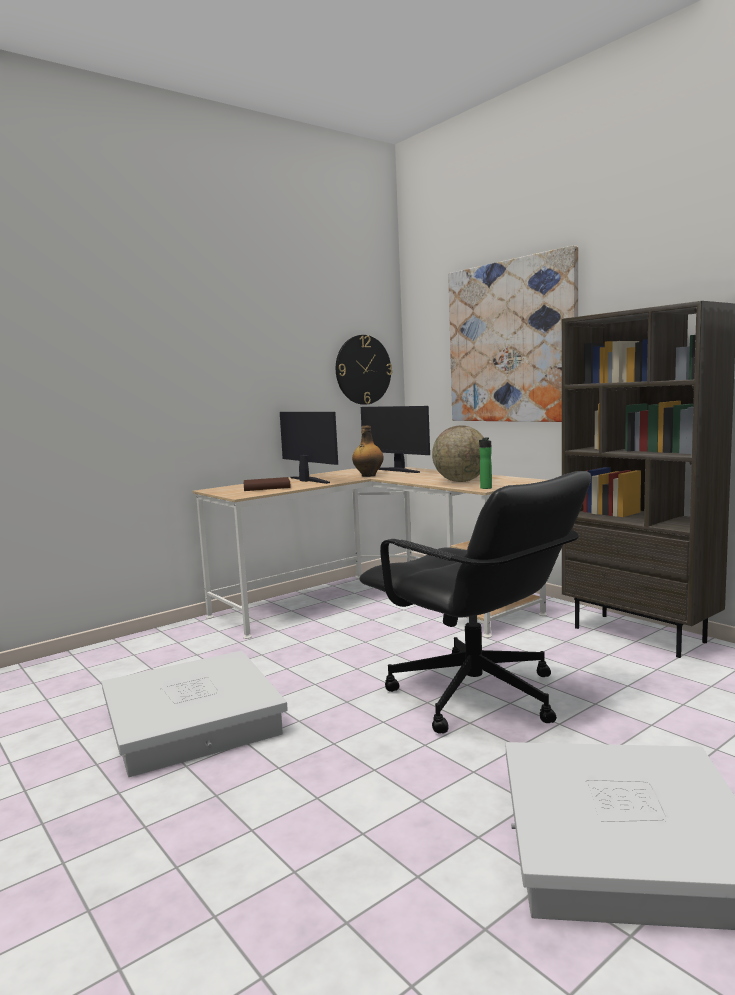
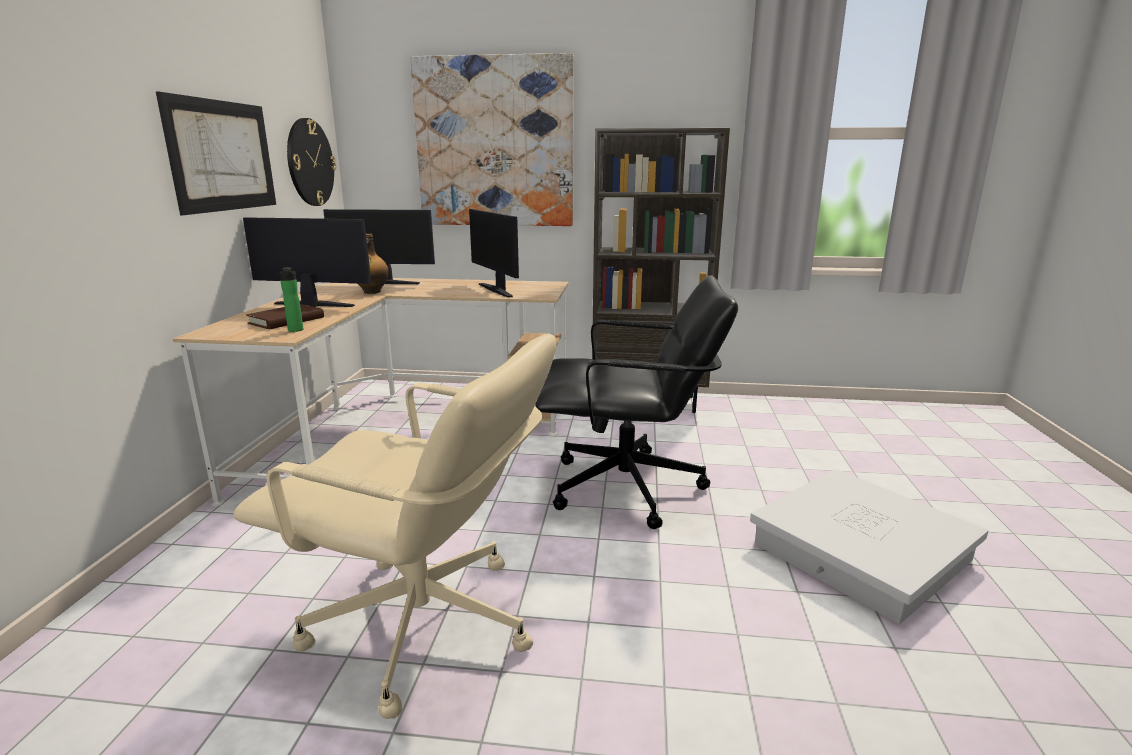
camera: 45 degrees left, 10 degrees up
white storage box [102,651,288,777] -> beige office chair [233,334,557,719]
globe [432,425,484,482] -> monitor [469,209,519,298]
bottle [479,437,492,489] -> bottle moved to [279,267,303,332]
none -> picture [156,91,276,215]

